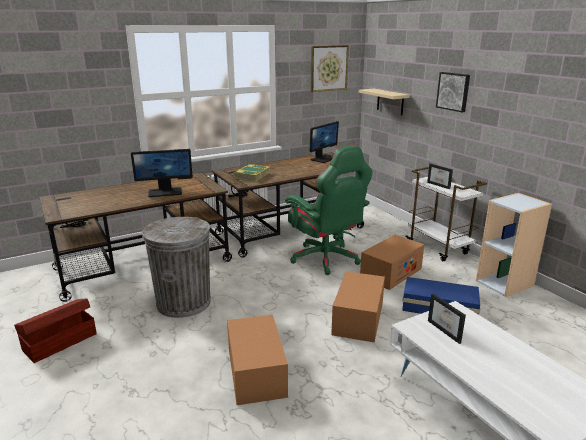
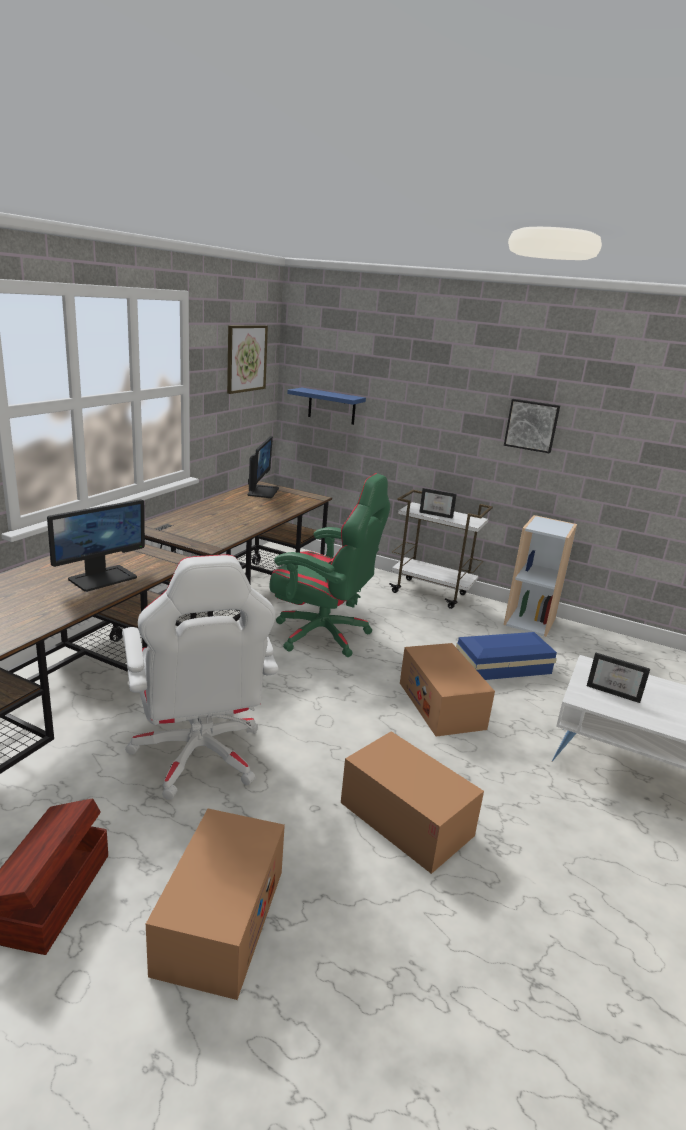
camera: 35 degrees left, 0 degrees up
grey trash can [142,217,211,318] -> white office chair [122,555,279,800]
book [233,164,270,181] -> none
beige shelf [359,89,410,115] -> blue shelf [287,387,366,425]
cardboard box [360,235,424,290] -> cardboard box moved to [146,809,285,1000]
picture [436,72,470,112] -> picture moved to [504,399,560,454]

